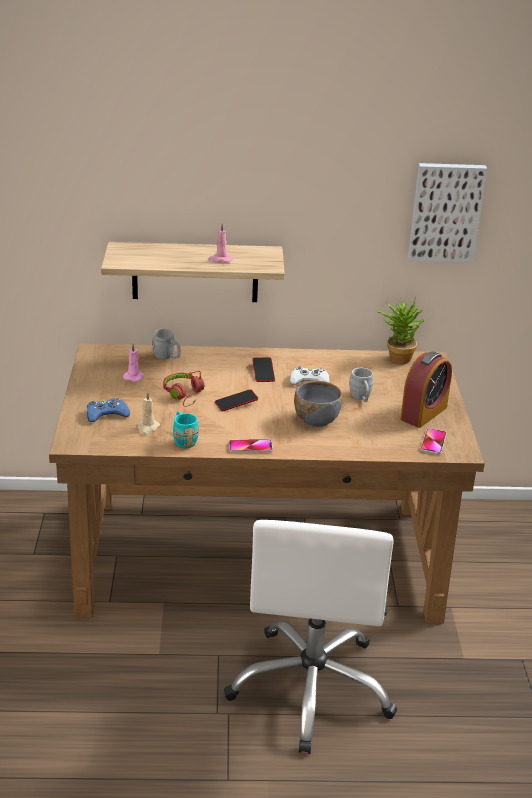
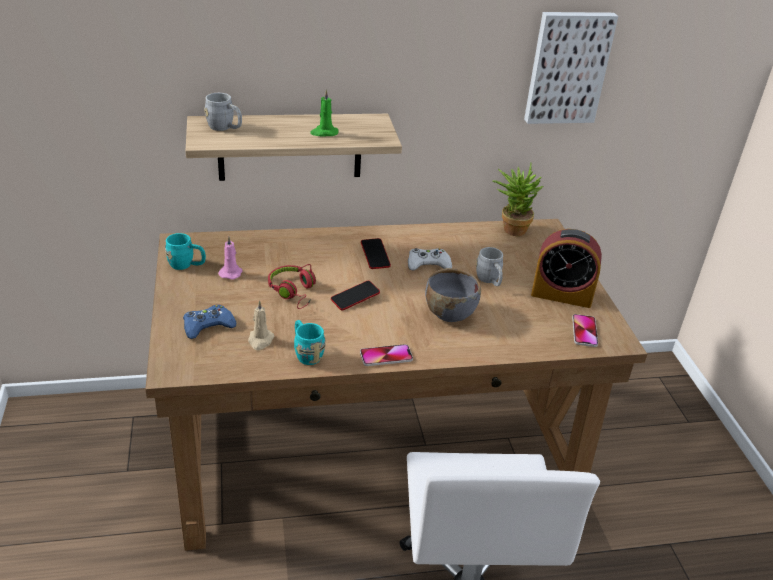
camera: 10 degrees left, 5 degrees up
grey mug [152,329,181,360] -> grey mug moved to [204,93,242,131]
pink candle [208,224,233,263] -> green candle [310,89,339,137]
alarm clock [400,352,452,428] -> alarm clock turned 75 degrees clockwise [531,229,602,308]
none -> turquoise mug [165,233,206,270]

